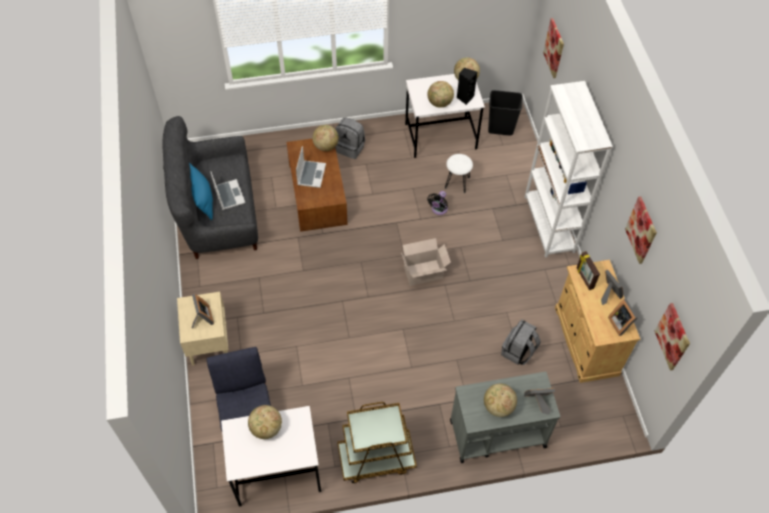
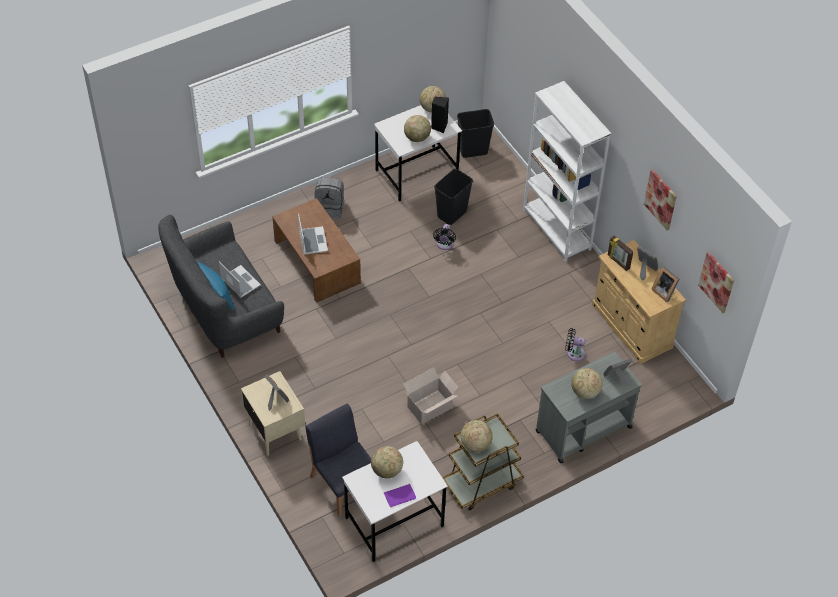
camera: 20 degrees left, 5 degrees down
globe [312,125,339,151] -> globe moved to [461,420,493,452]
cardboard box [401,238,451,286] -> cardboard box moved to [403,367,458,424]
white stool [445,154,473,193] -> black trash can [434,169,473,225]
grey backpack [501,319,541,365] -> black fan [565,328,585,361]
picture [543,18,564,78] -> none
none -> purple book [384,484,416,507]

